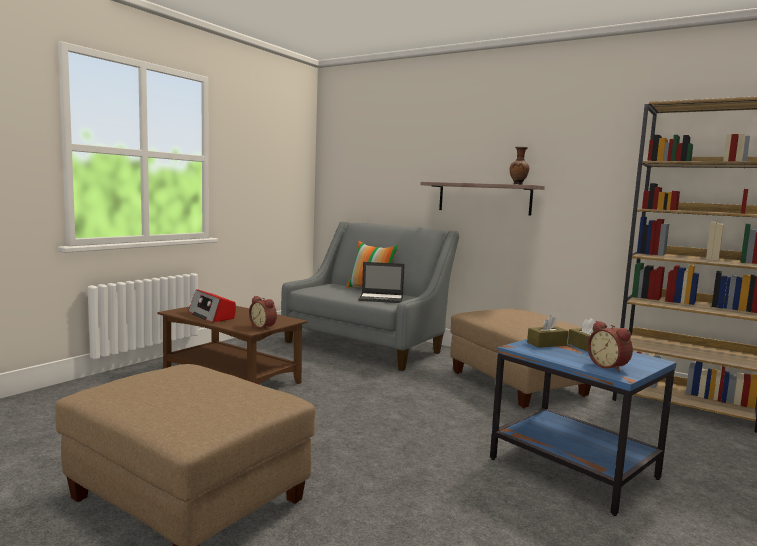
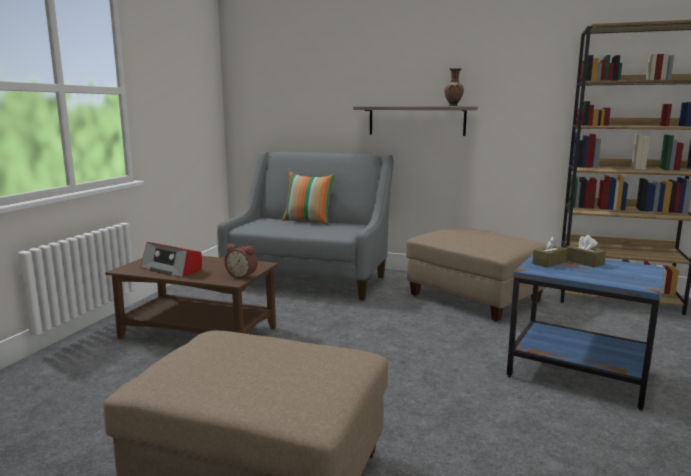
camera: 15 degrees left, 5 degrees up
laptop [359,262,405,303] -> none
alarm clock [587,321,633,372] -> none

